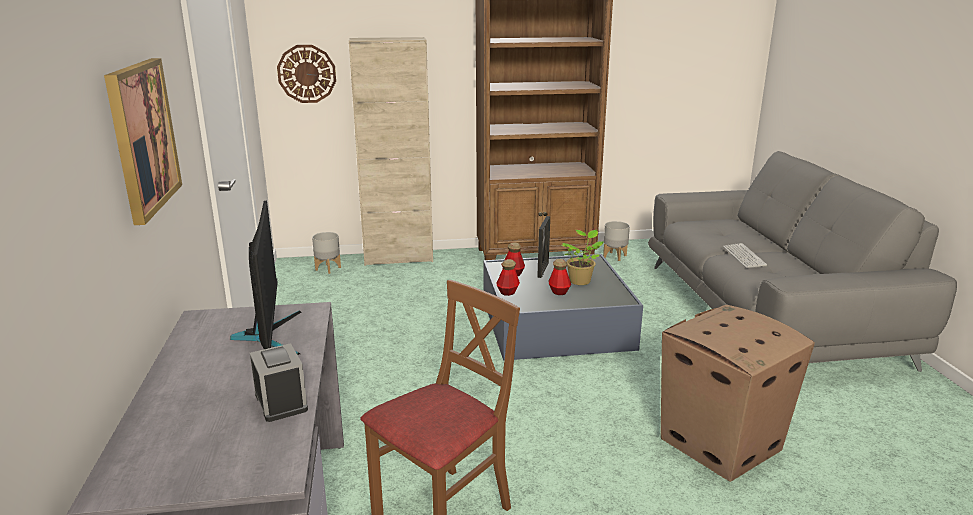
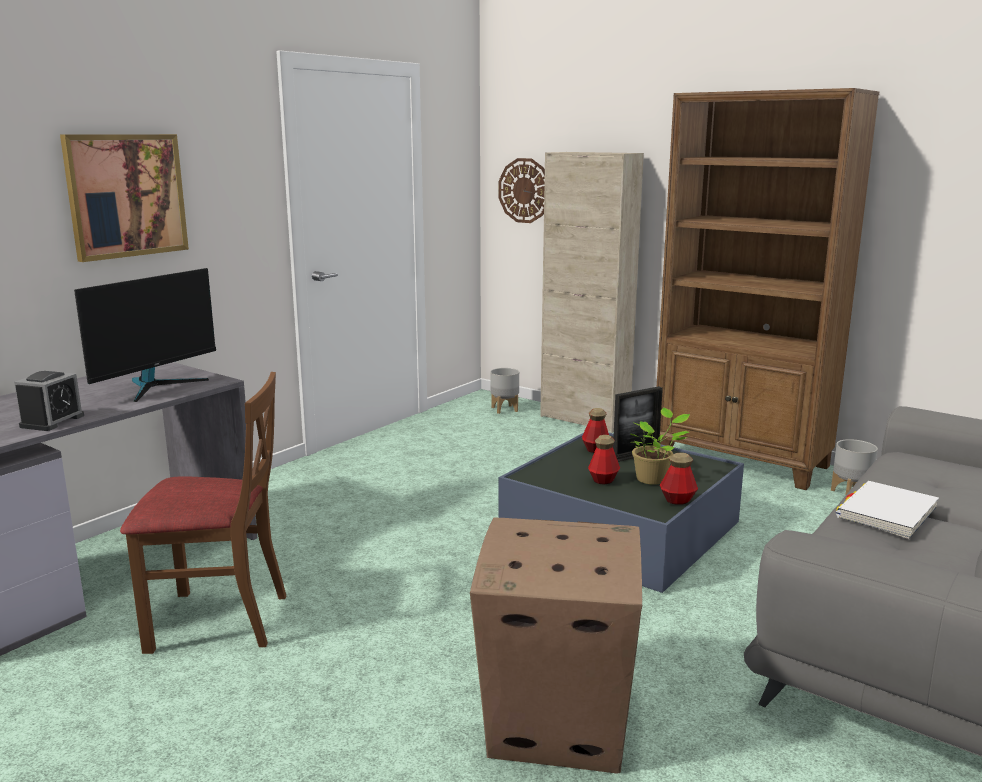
camera: 45 degrees right, 5 degrees down
bottle [496,259,520,296] -> bottle moved to [660,453,698,505]
keyboard [723,243,767,268] -> white book [836,481,939,539]

